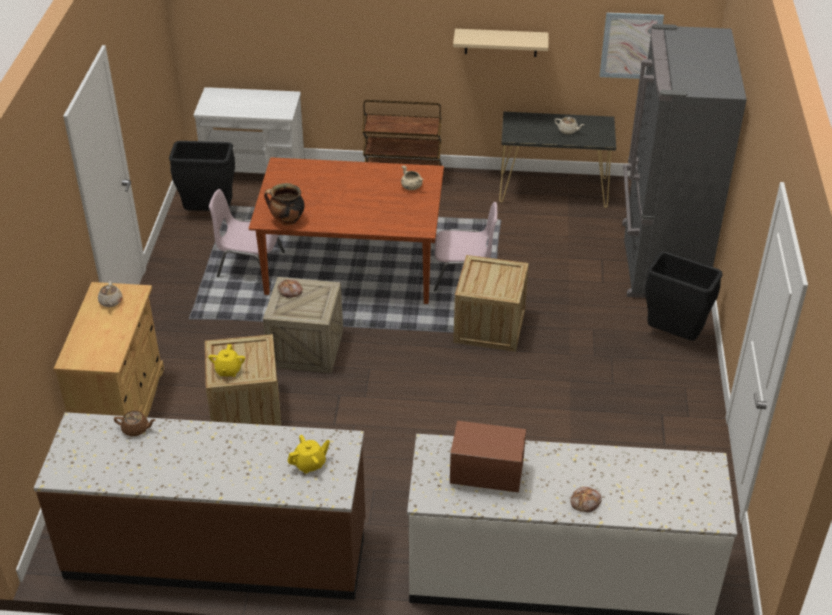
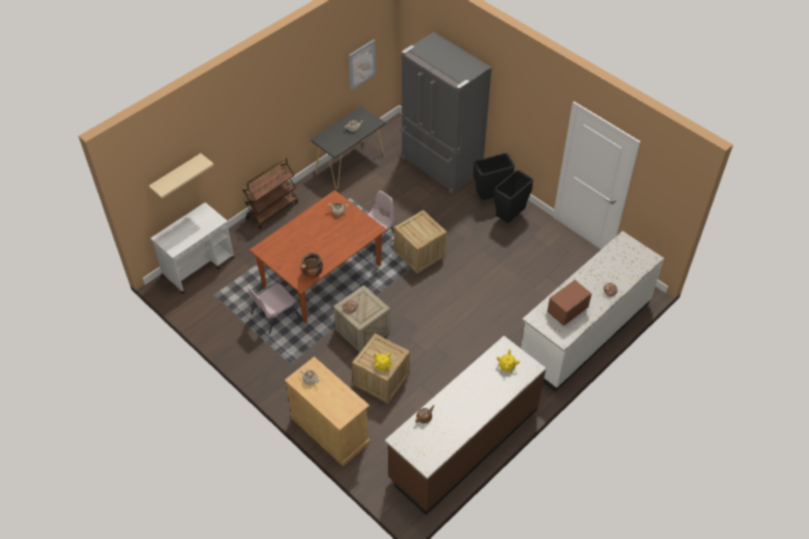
camera: 50 degrees left, 10 degrees up
black trash can [169,141,235,214] -> black trash can moved to [494,170,533,223]
beige shelf [453,29,549,57] -> beige shelf moved to [149,153,214,198]

